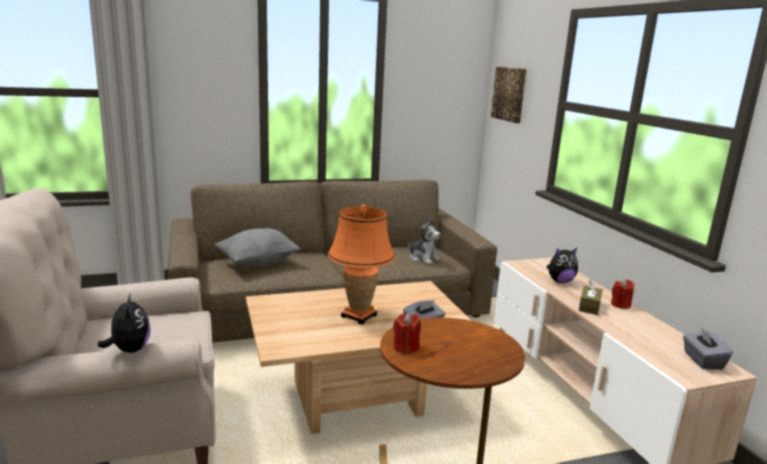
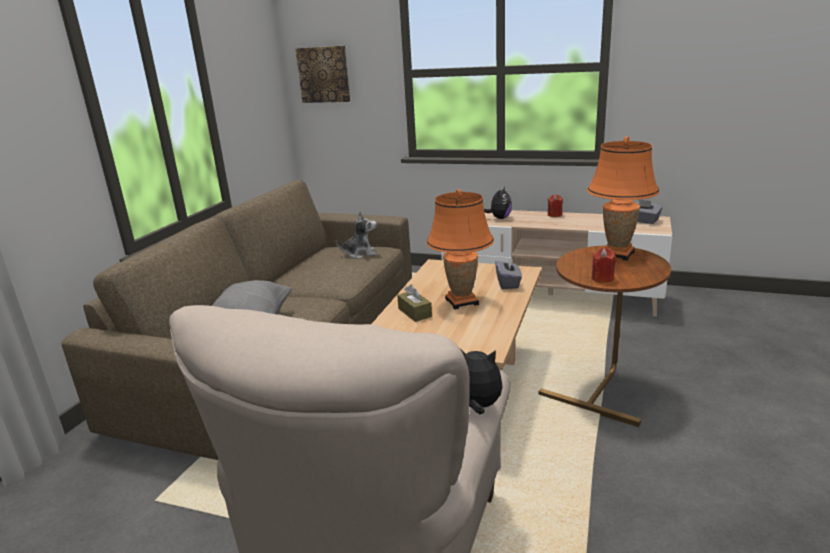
camera: 50 degrees left, 5 degrees up
brown tissue box [579,279,603,315] -> brown tissue box moved to [397,285,432,322]
none -> orange table lamp [587,136,659,261]

